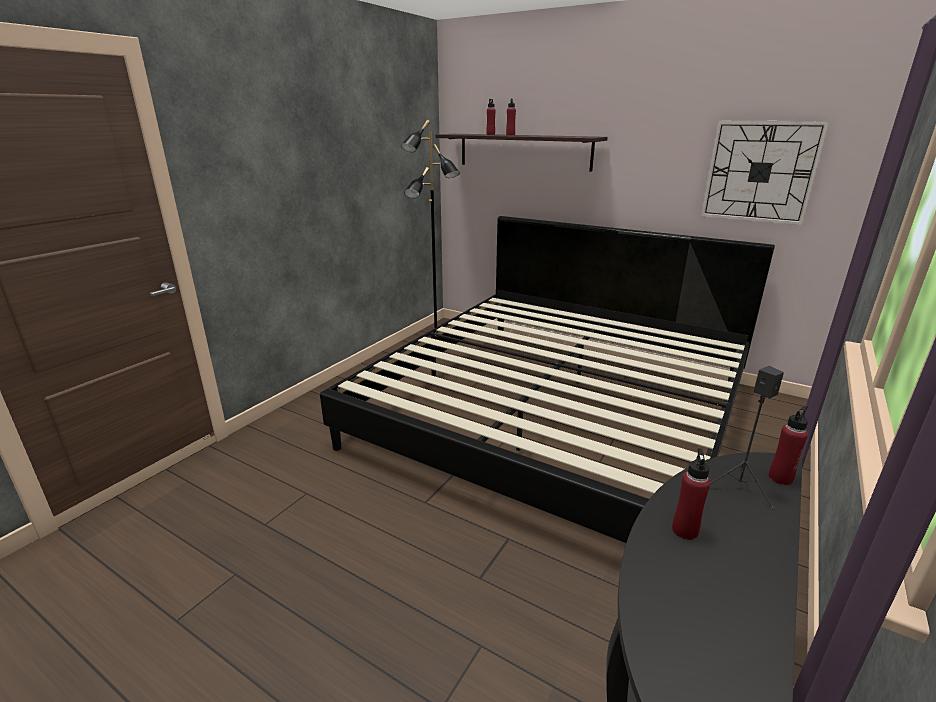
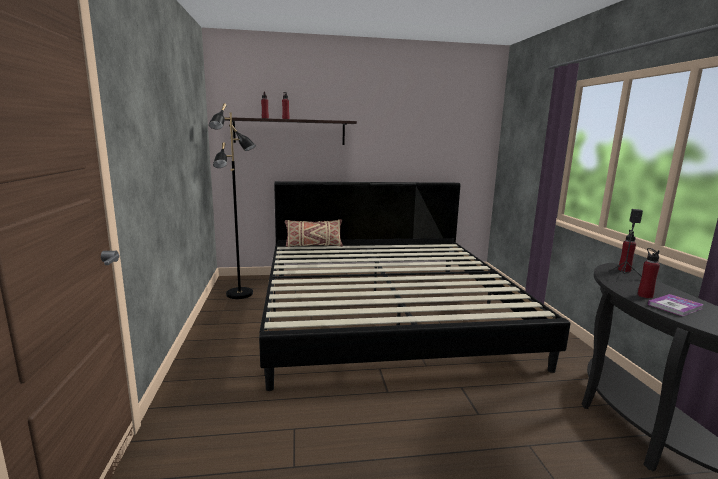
camera: 40 degrees left, 10 degrees down
wall clock [701,121,829,225] -> none
none -> beige pillow [285,219,343,247]
none -> book [648,294,704,316]

